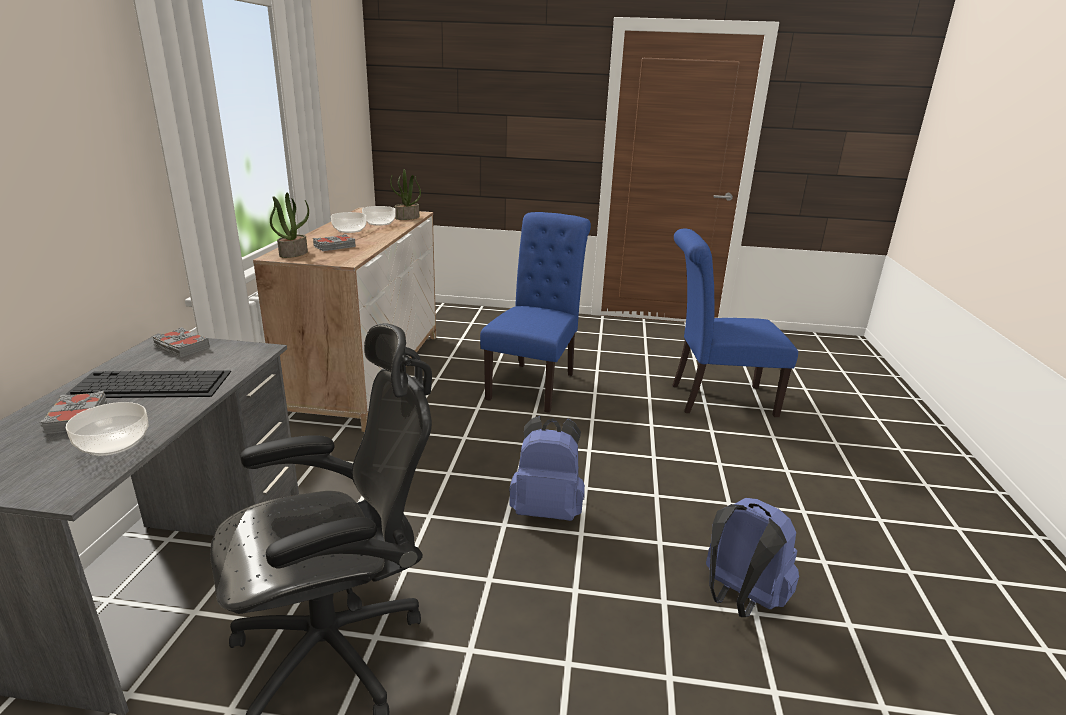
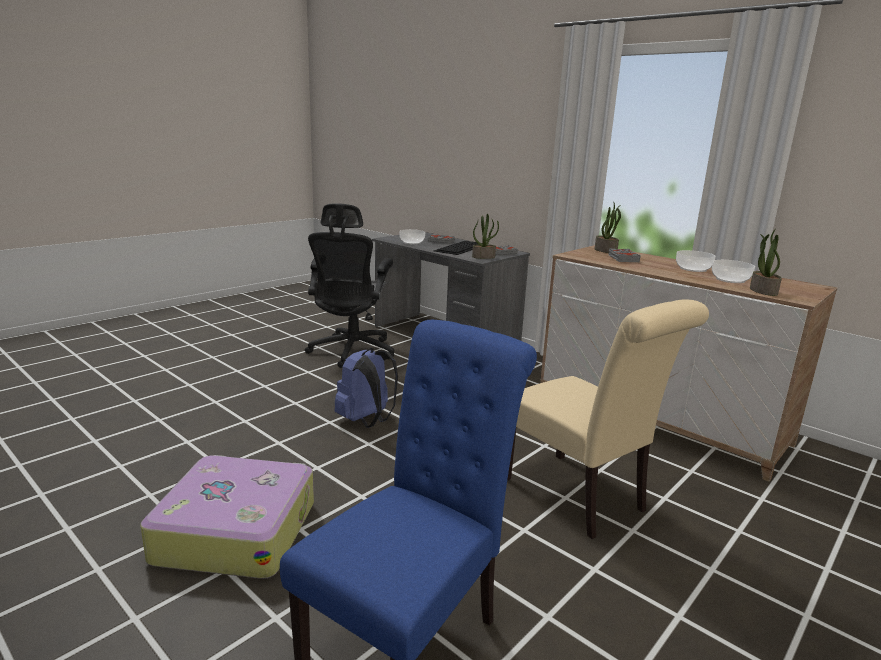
camera: 125 degrees right, 5 degrees down
blue chair [480,212,591,413] -> beige chair [507,299,709,539]
blue backpack [706,498,799,617] -> none
none -> suitcase [140,455,314,579]
none -> potted plant [472,214,499,259]

